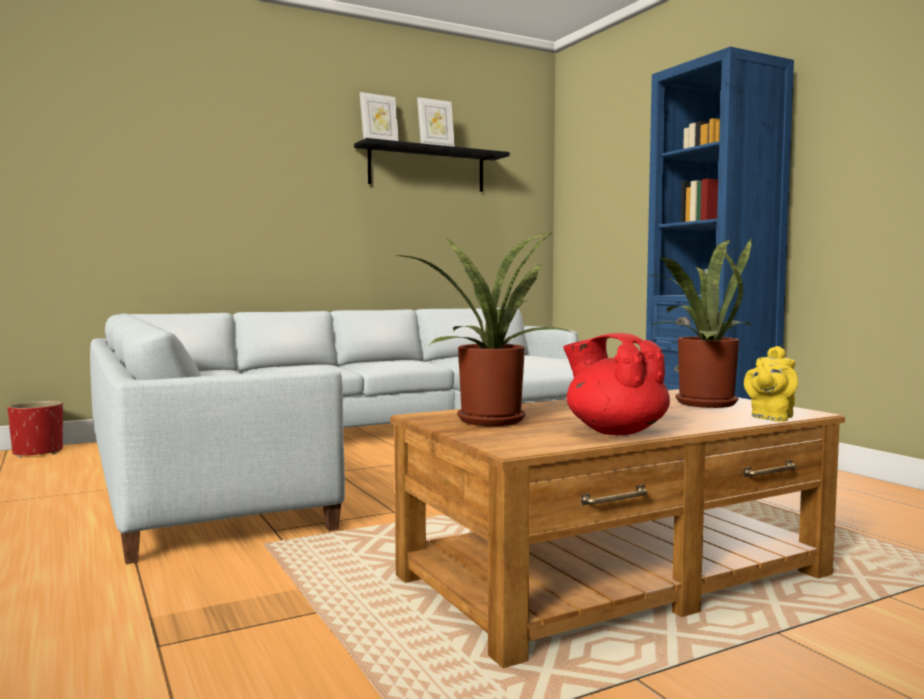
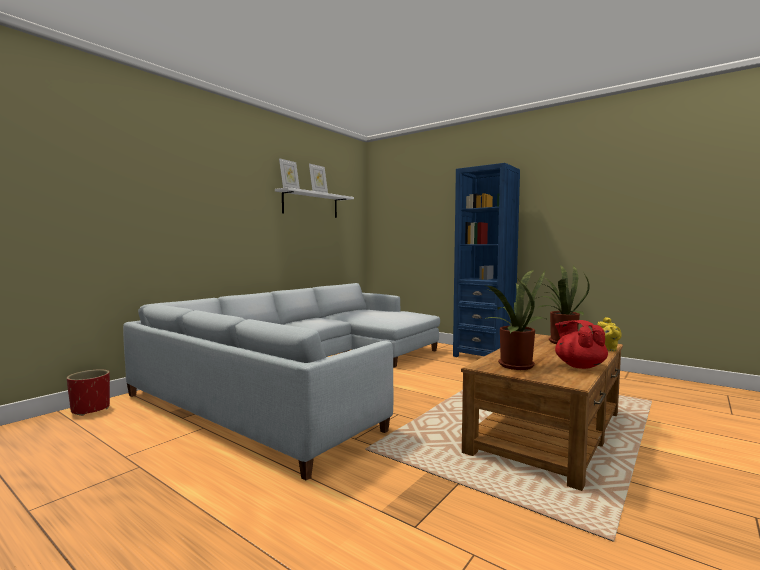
camera: 25 degrees left, 0 degrees up
black shelf [354,138,510,192] -> white shelf [275,187,354,218]
red teapot [563,333,670,435] -> red teapot turned 45 degrees clockwise [555,320,608,369]

